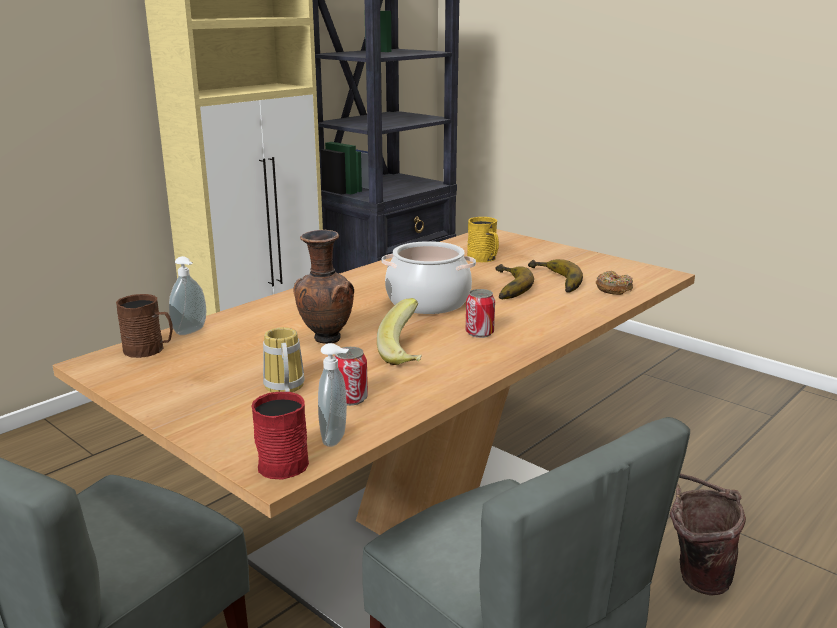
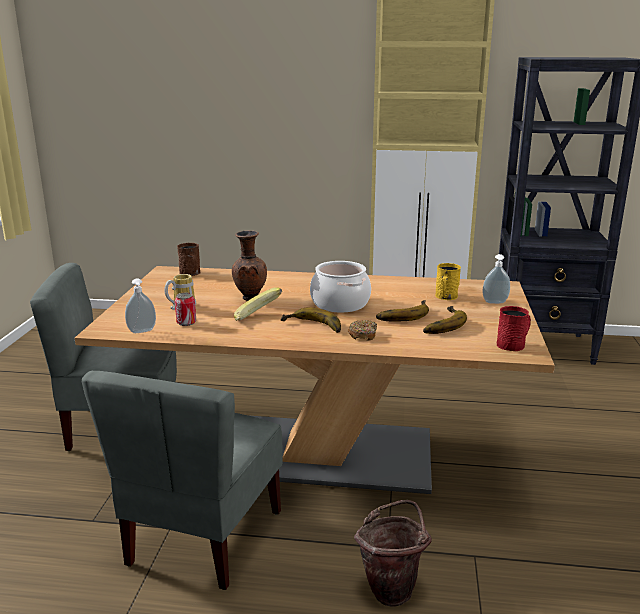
camera: 55 degrees right, 0 degrees up
soap dispenser [169,256,206,335] -> soap dispenser moved to [482,254,510,304]
red mug [251,392,309,480] -> red mug moved to [497,306,531,351]
can [466,289,495,338] -> banana [280,307,341,333]
donut [596,271,633,295] -> donut moved to [348,320,377,340]

